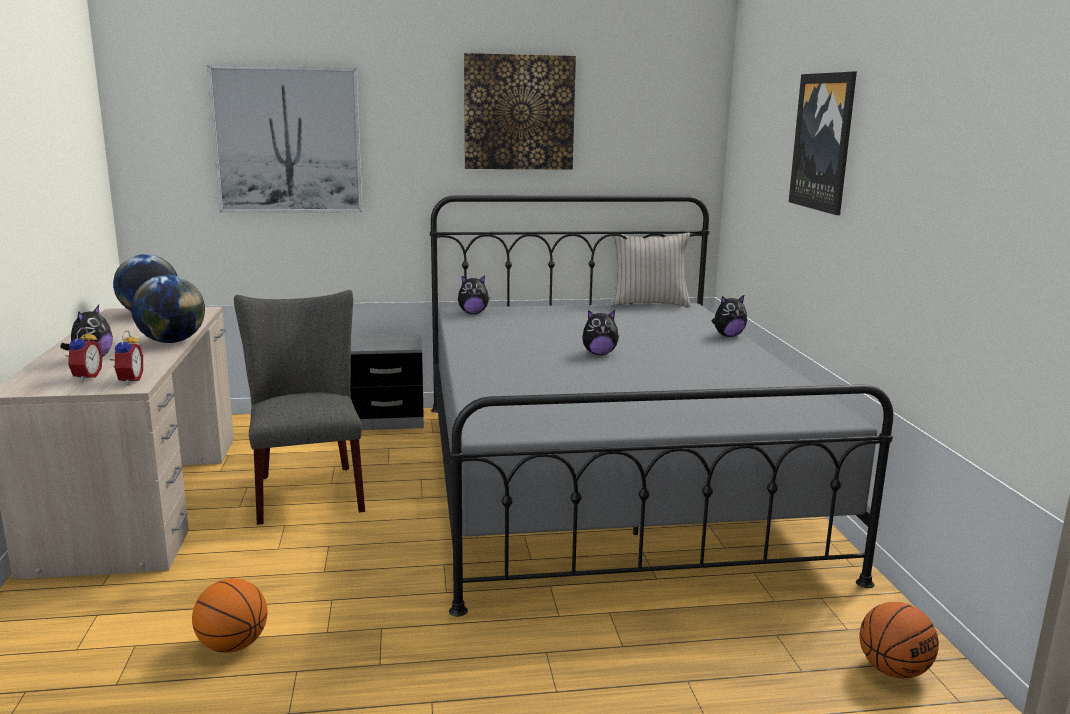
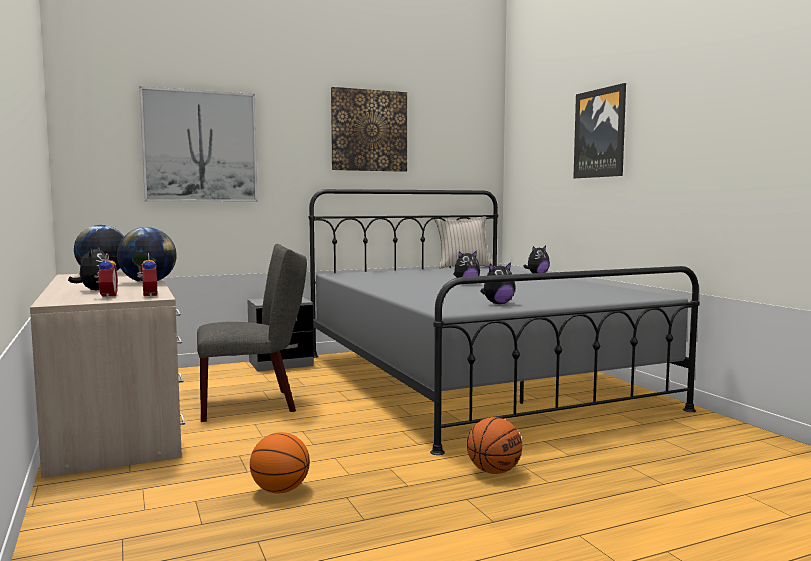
camera: 15 degrees left, 10 degrees down
grey chair [234,290,365,525] -> grey chair turned 105 degrees clockwise [197,244,307,422]
plush toy [458,275,490,314] -> plush toy moved to [480,262,515,304]
basketball [859,602,939,679] -> basketball moved to [467,417,522,474]

